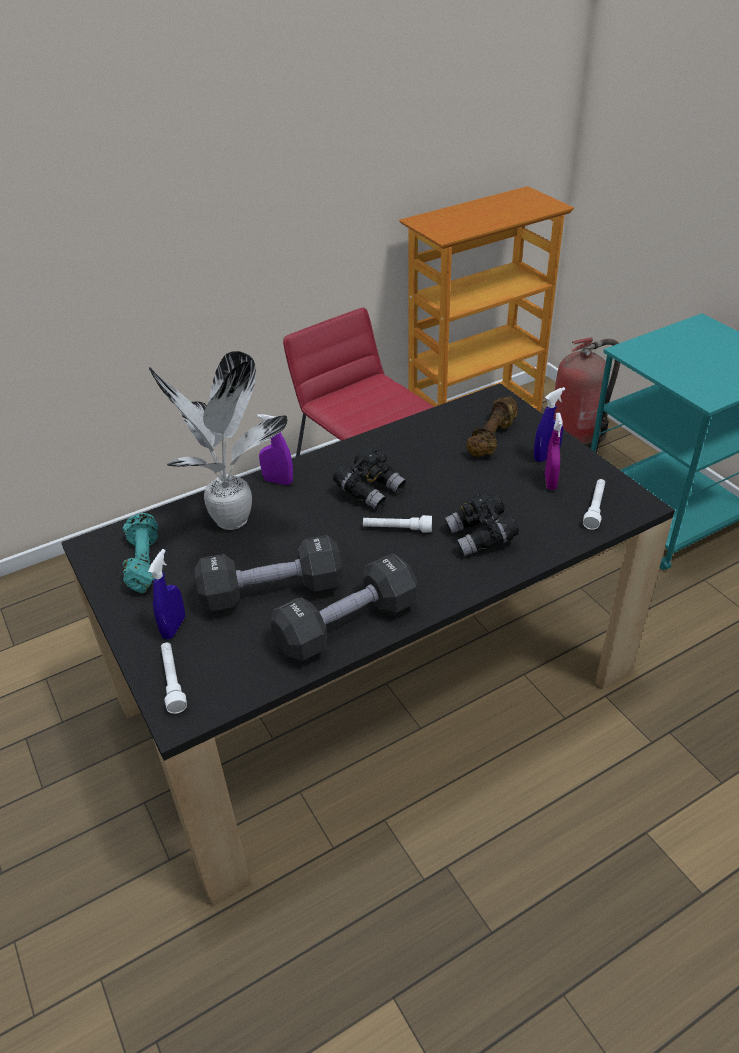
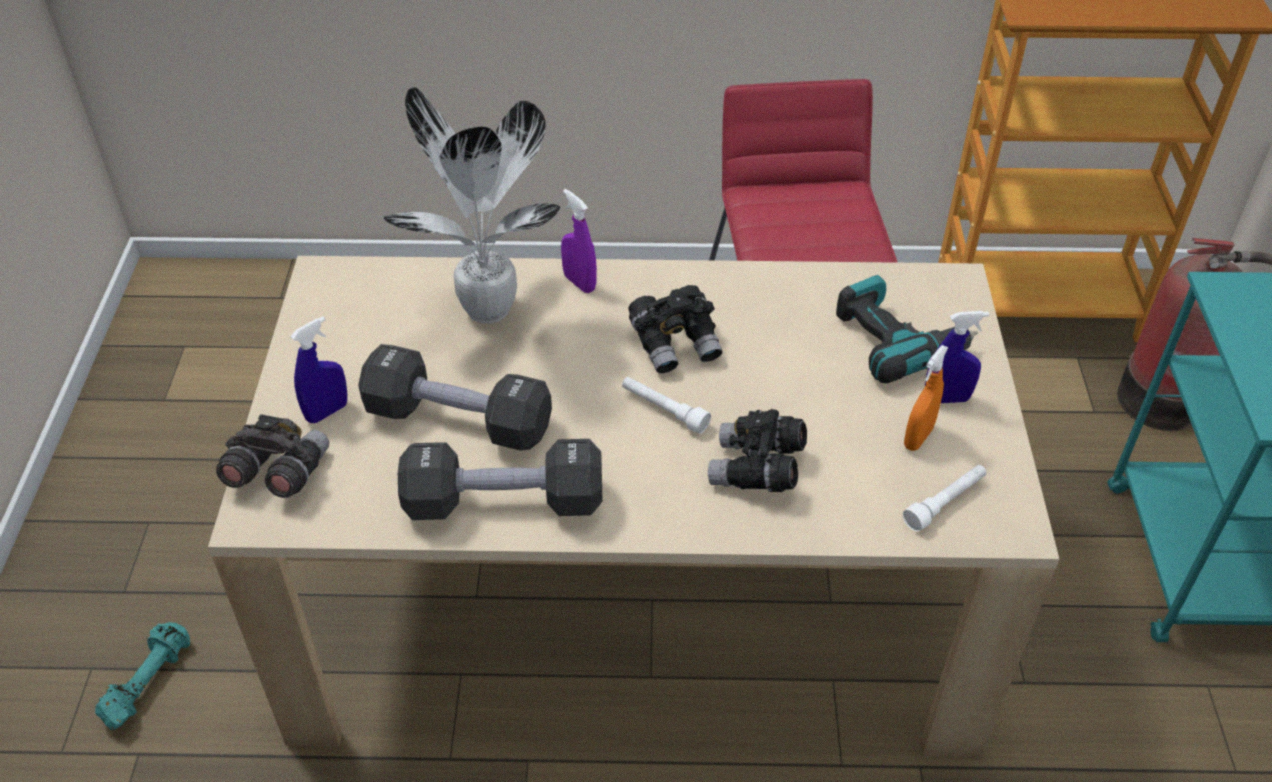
camera: 30 degrees right, 5 degrees up
black dining table [61,383,675,906] -> beige dining table [208,256,1059,757]
turquoise dumbbell [123,513,158,594] -> turquoise dumbbell moved to [95,622,190,730]
white flashlight [161,643,187,714] -> grey binoculars [216,414,329,498]
brown dumbbell [466,396,518,457] -> power drill [836,275,978,383]
purple spray bottle [545,413,563,490] -> orange spray bottle [904,345,948,451]

